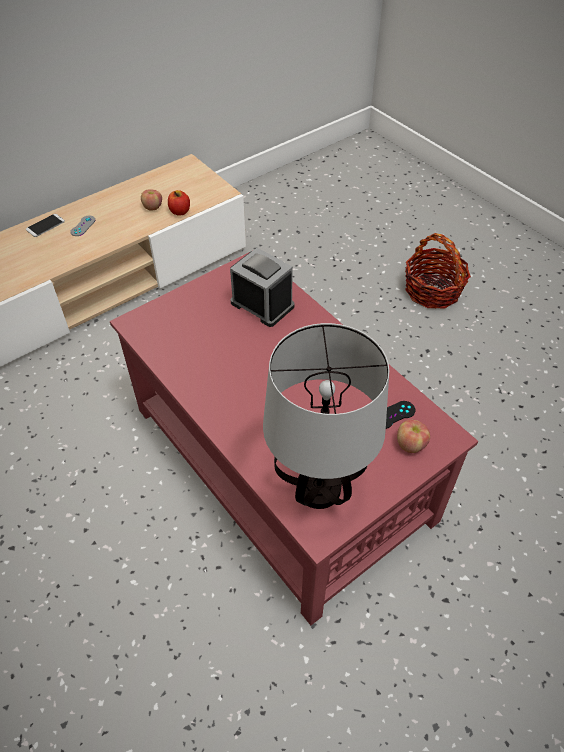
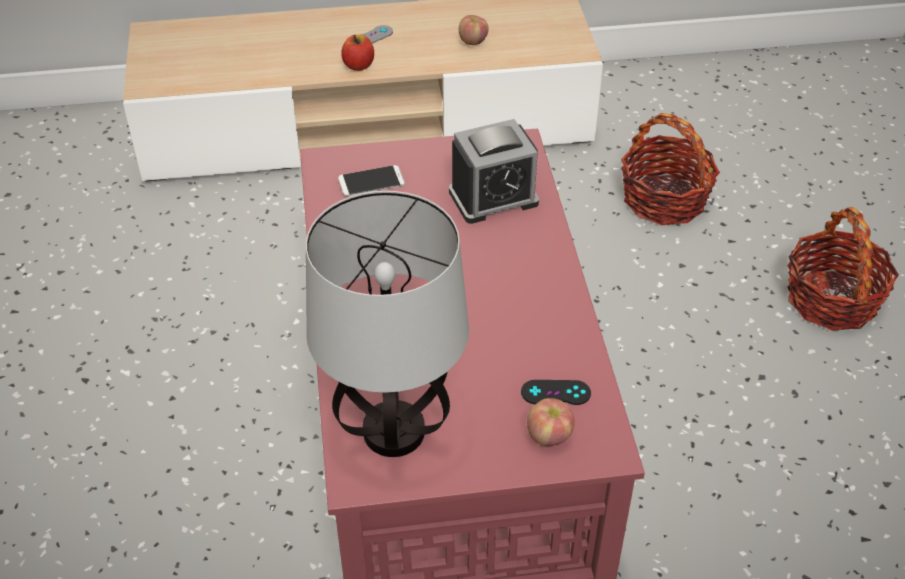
camera: 30 degrees right, 5 degrees down
phone [26,214,65,237] -> phone moved to [338,165,405,196]
apple [168,190,190,216] -> apple moved to [341,34,374,71]
alarm clock [230,248,295,327] -> alarm clock turned 90 degrees clockwise [449,119,539,224]
none -> basket [621,113,720,225]

